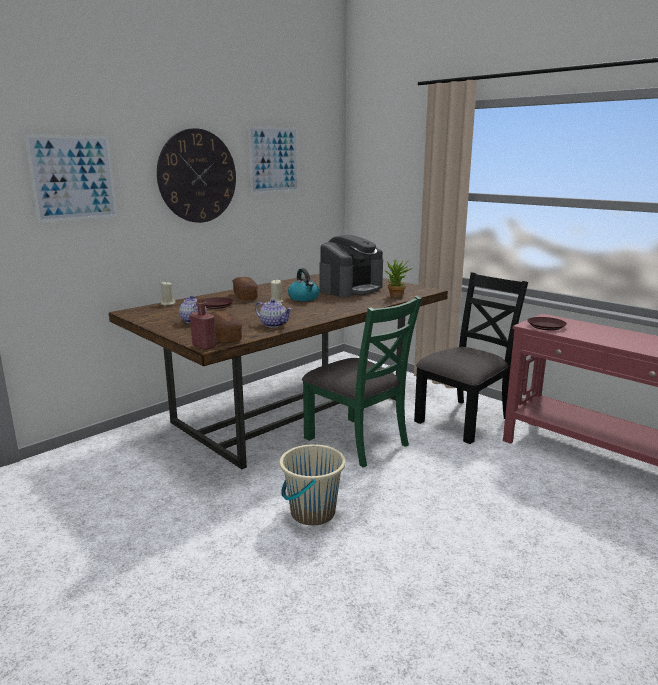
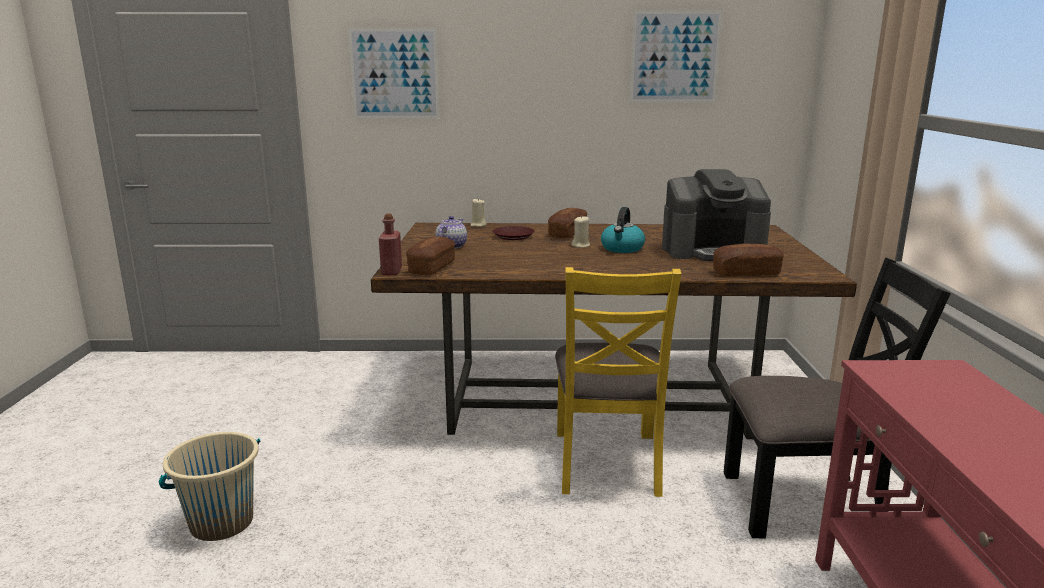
camera: 45 degrees right, 0 degrees up
wall clock [157,128,236,223] -> none
teapot [255,299,292,328] -> none
beige bucket [279,444,346,526] -> beige bucket moved to [159,432,260,541]
green chair [302,296,422,468] -> yellow chair [555,267,681,497]
potted plant [384,259,412,298] -> bread [713,243,784,276]
brown plate [527,317,567,330] -> none

